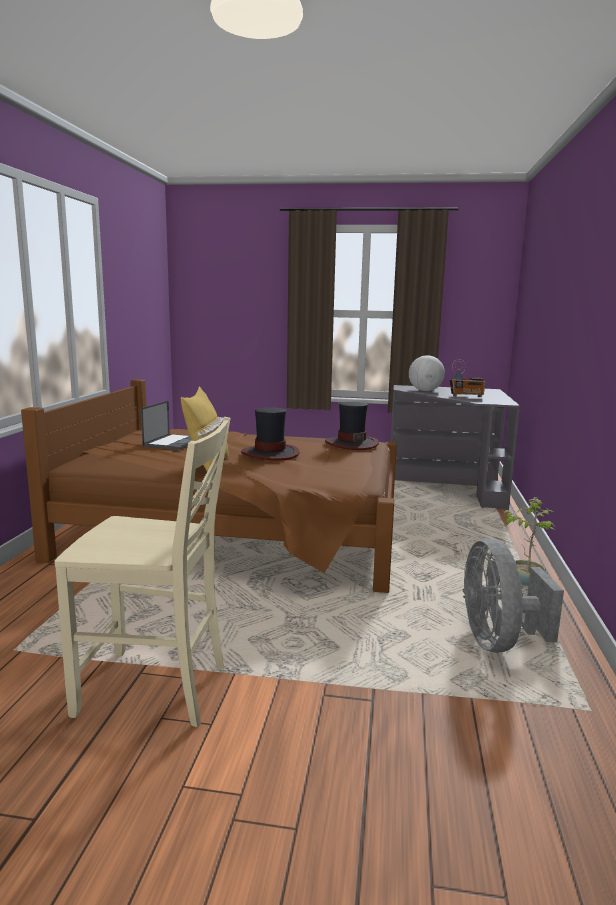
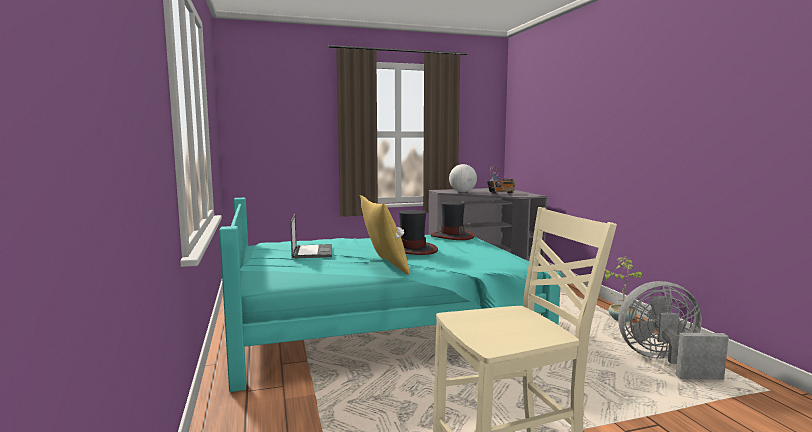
camera: 25 degrees left, 5 degrees down
brown bed [21,379,397,593] -> turquoise bed [219,198,561,392]
grey fan [463,539,564,653] -> grey fan turned 120 degrees clockwise [618,281,729,380]

